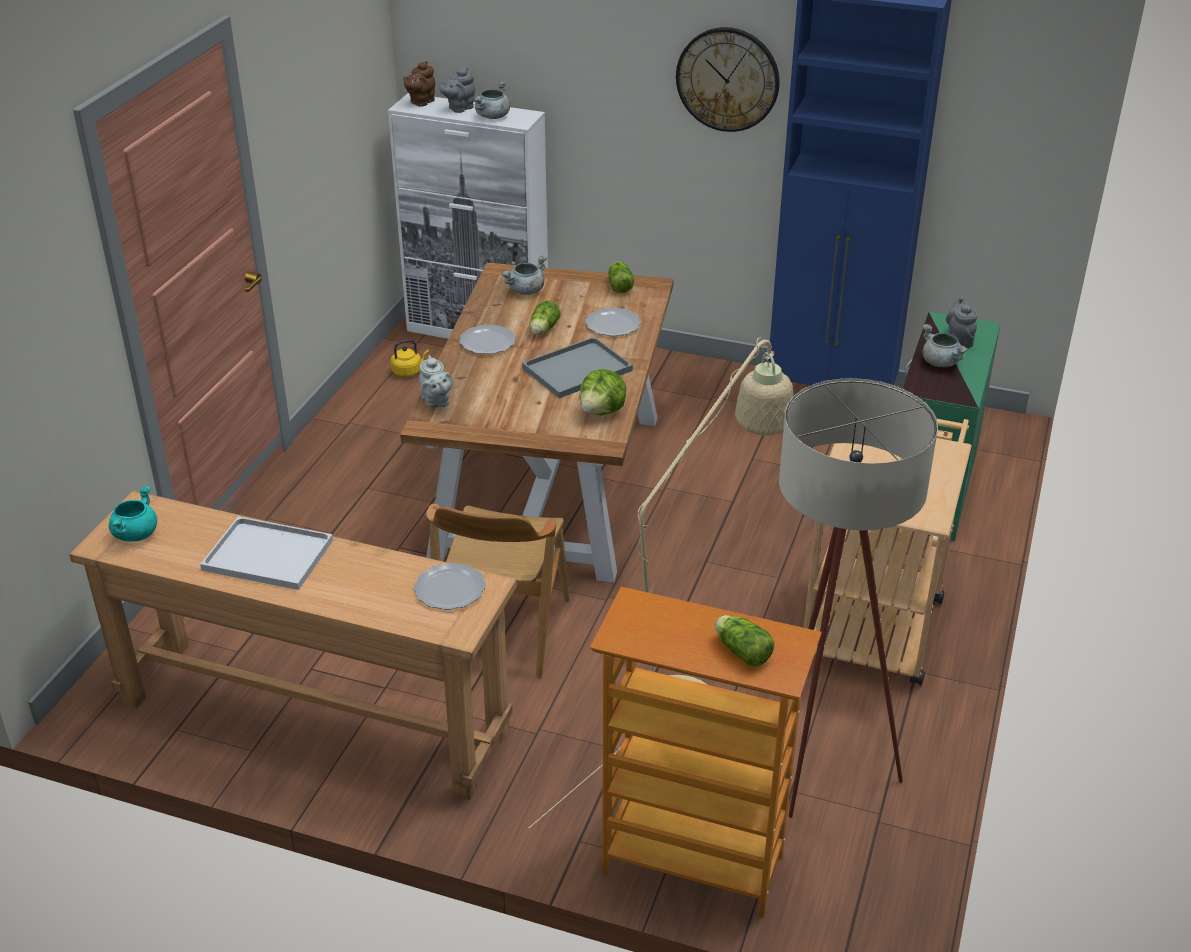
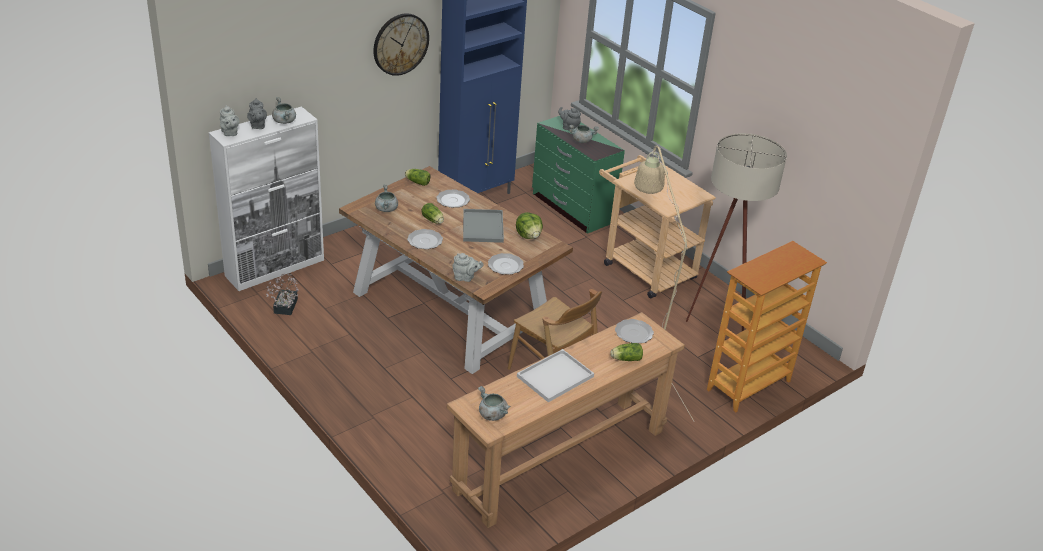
camera: 60 degrees left, 0 degrees up
turquoise cooking pot [109,485,157,542] -> grey cooking pot [478,386,510,421]
yellow kettle [390,339,429,377] -> potted plant [266,273,299,315]
brown teapot [403,61,435,106] -> grey teapot [220,105,240,136]
lettuce [715,615,774,667] -> lettuce moved to [610,343,643,361]
none -> plate [488,253,524,275]

